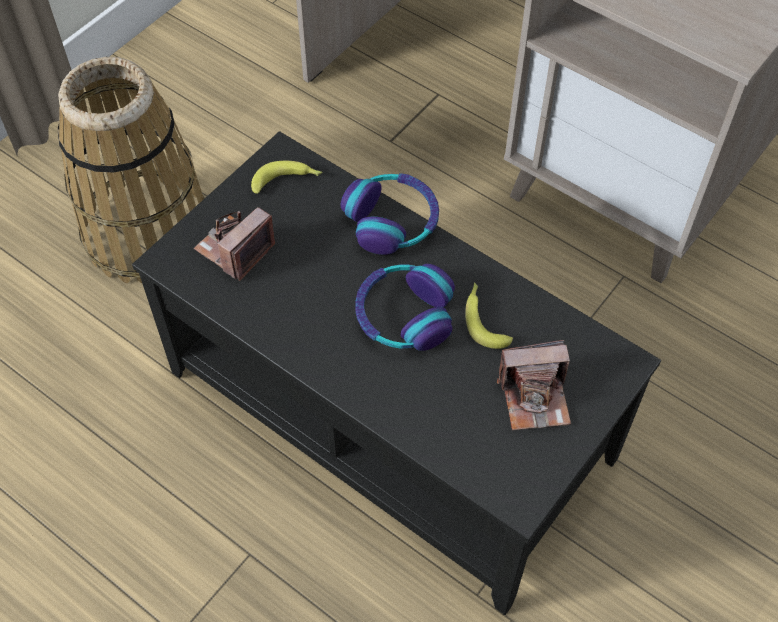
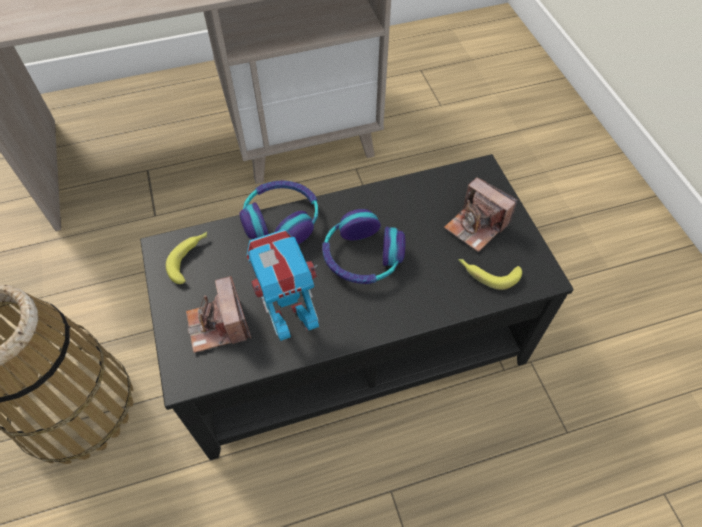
camera: 55 degrees left, 0 degrees up
banana [465,282,513,349] -> banana moved to [458,259,522,290]
camera [497,340,571,430] -> camera turned 105 degrees clockwise [444,177,518,252]
none -> toy robot [246,229,319,341]

